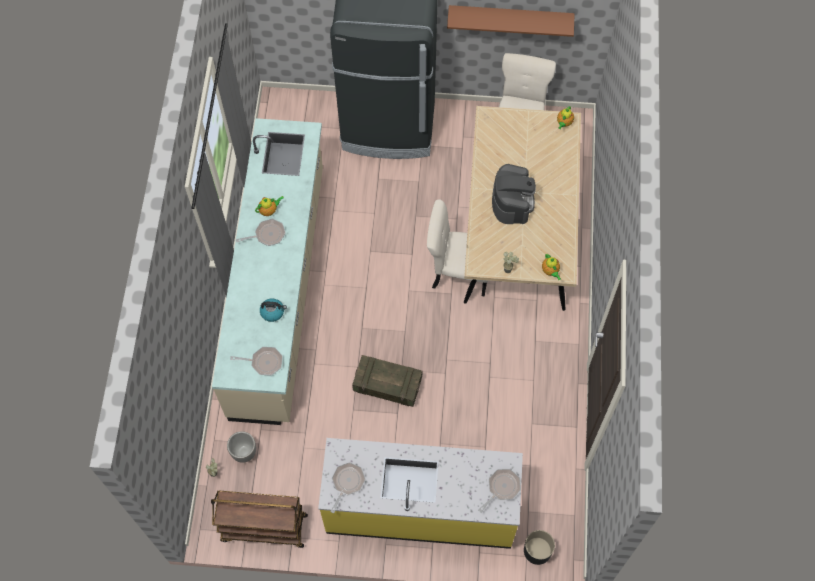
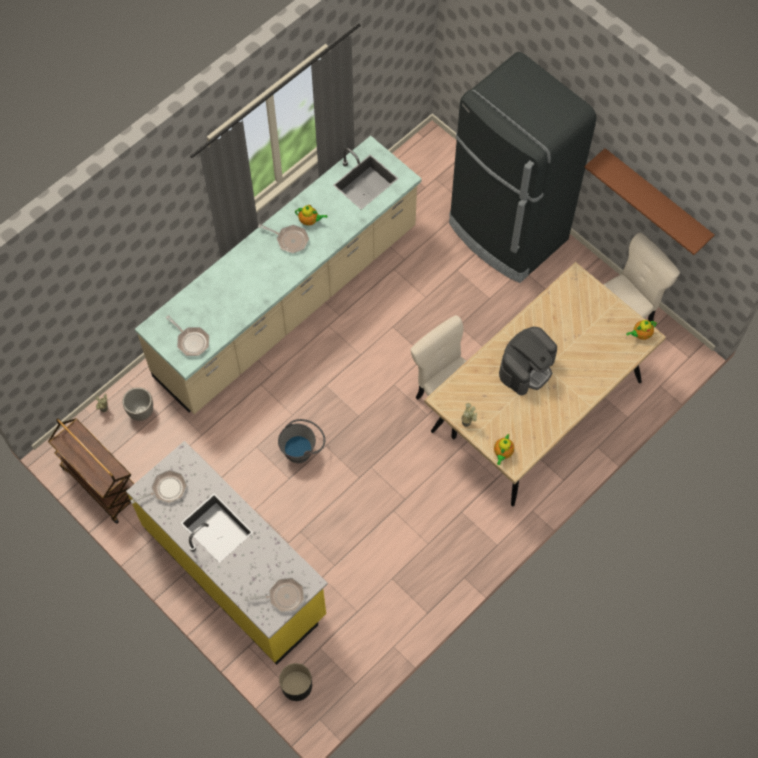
camera: 40 degrees right, 0 degrees up
kettle [260,298,287,322] -> none
crate [352,355,422,407] -> grey bucket [278,419,325,463]

